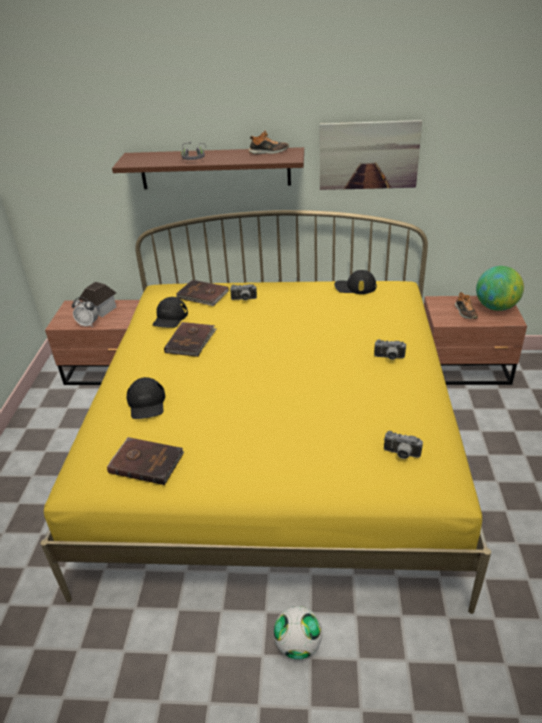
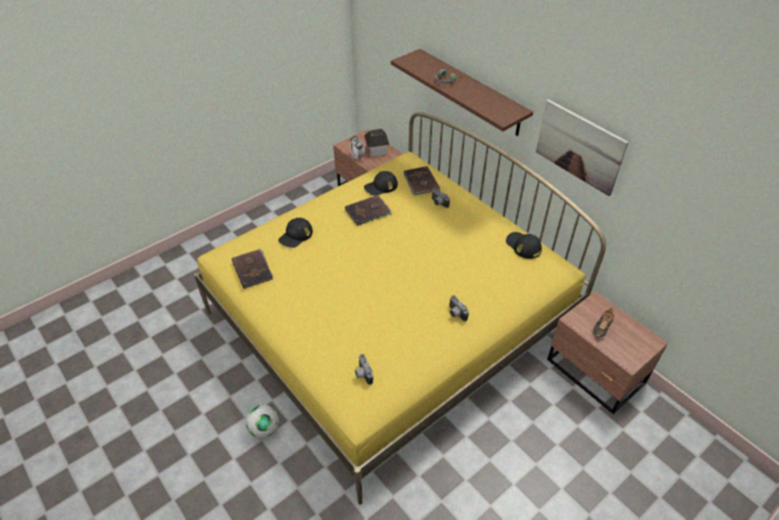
camera: 45 degrees right, 10 degrees up
shoe [248,131,289,154] -> none
globe [476,266,524,311] -> none

